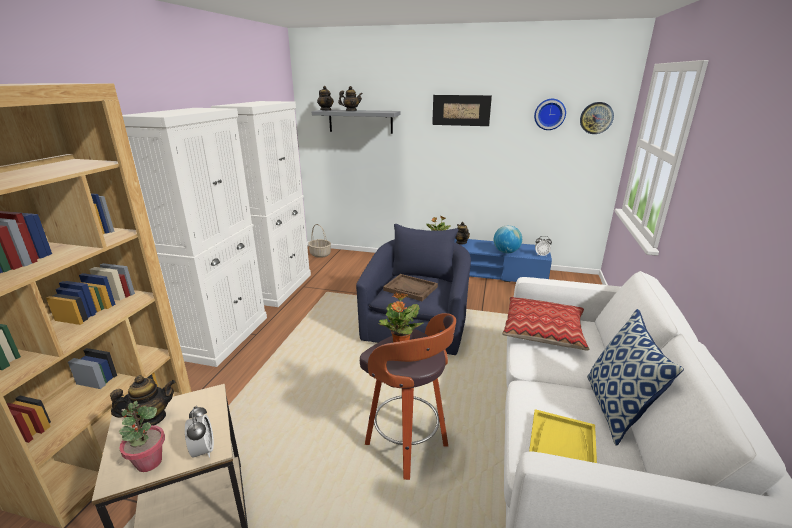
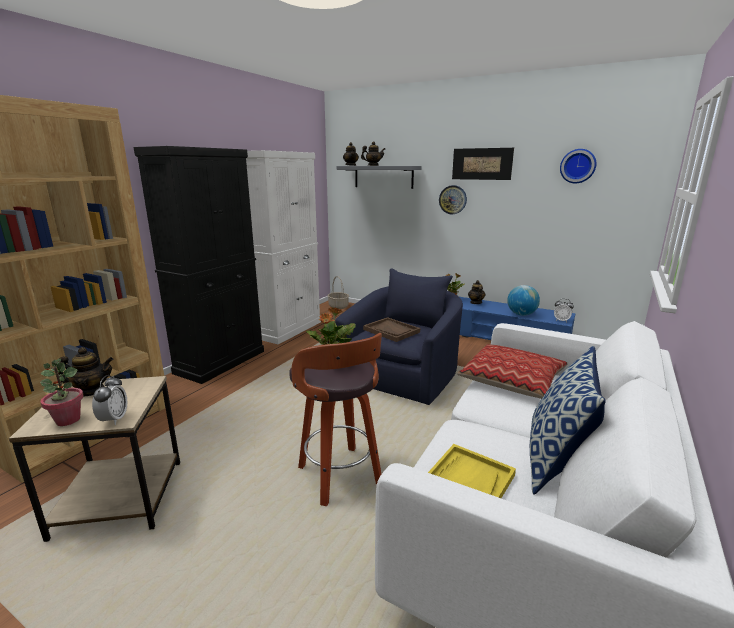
camera: 15 degrees right, 5 degrees down
white cabinet [122,108,267,367] -> black cabinet [134,146,264,384]
wall clock [580,102,614,134] -> wall clock moved to [439,185,467,214]

